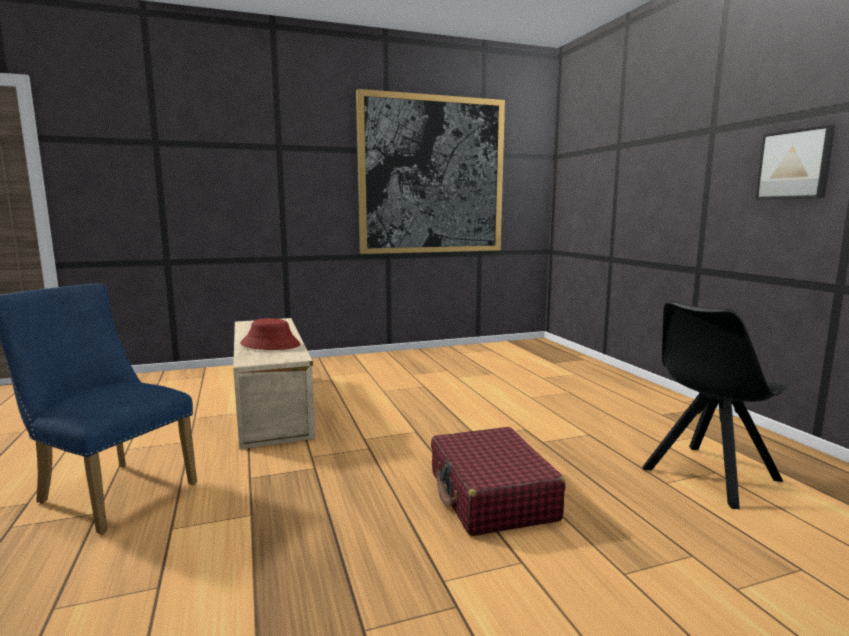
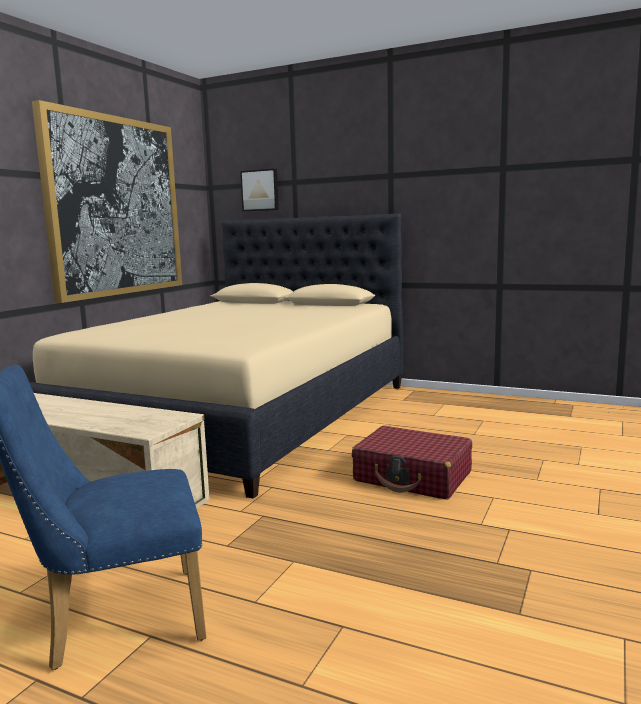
camera: 45 degrees left, 0 degrees up
red hat [240,318,301,350] -> none
black chair [642,301,788,509] -> none
picture [756,125,835,200] -> picture moved to [240,168,279,212]
none -> beige bed [29,214,403,499]

